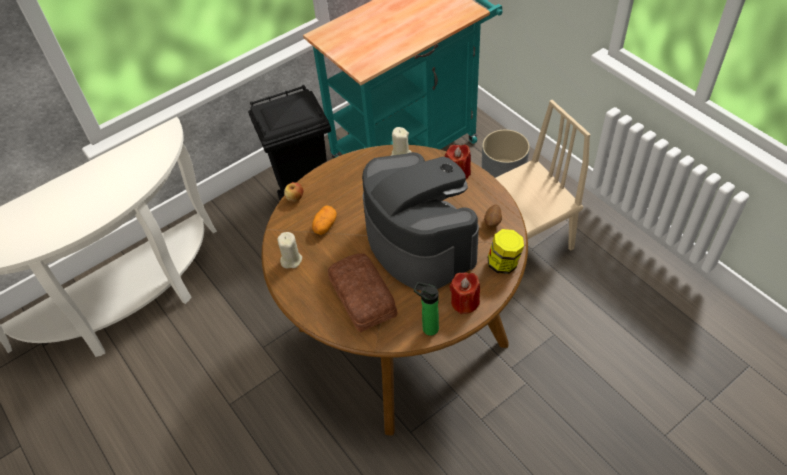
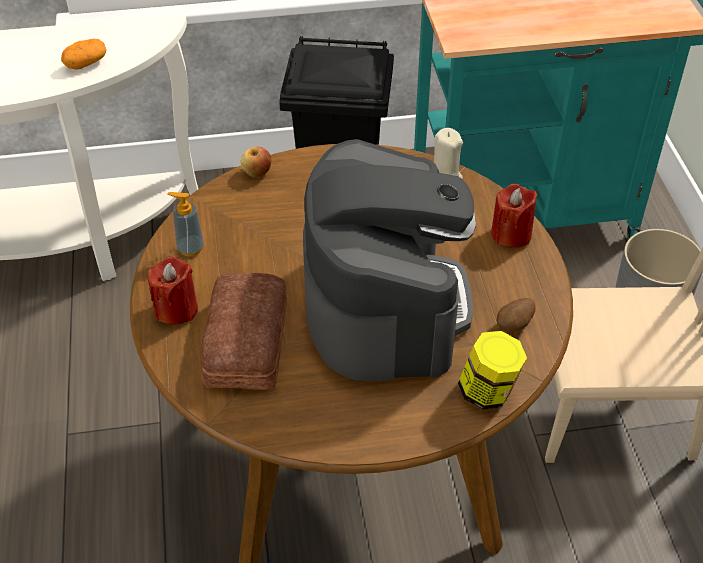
camera: 25 degrees right, 5 degrees down
beige candle [277,232,302,269] -> soap dispenser [168,192,204,256]
potato [312,205,337,235] -> potato moved to [61,39,106,70]
bottle [414,282,439,336] -> none
red candle [450,272,480,314] -> red candle moved to [148,257,198,325]

